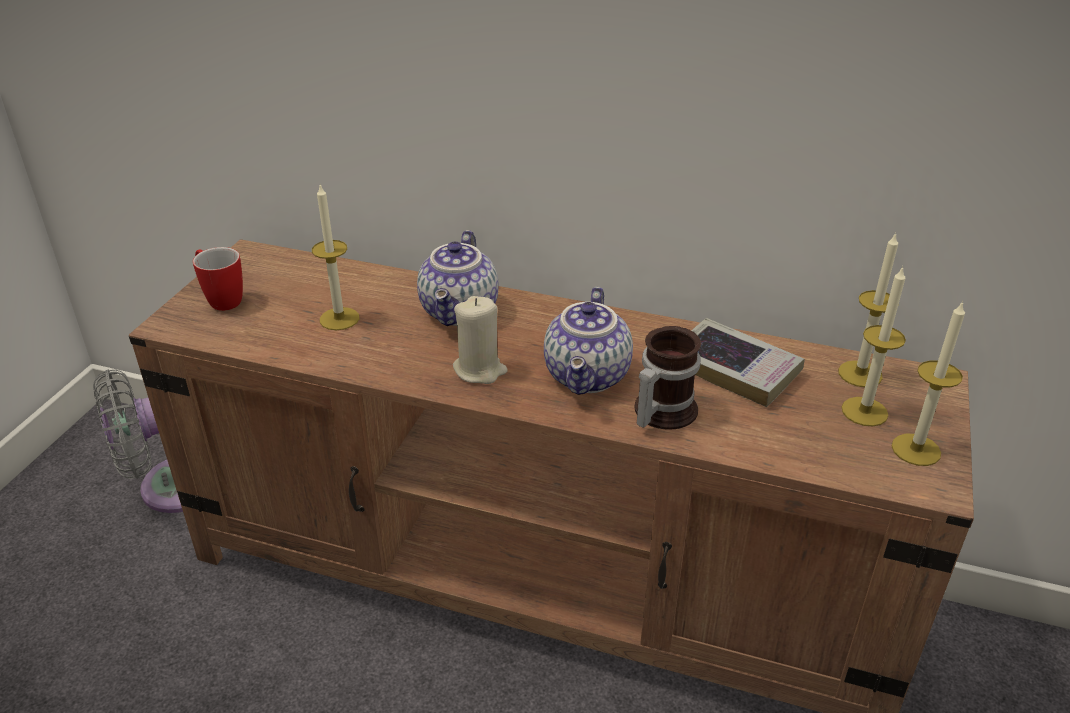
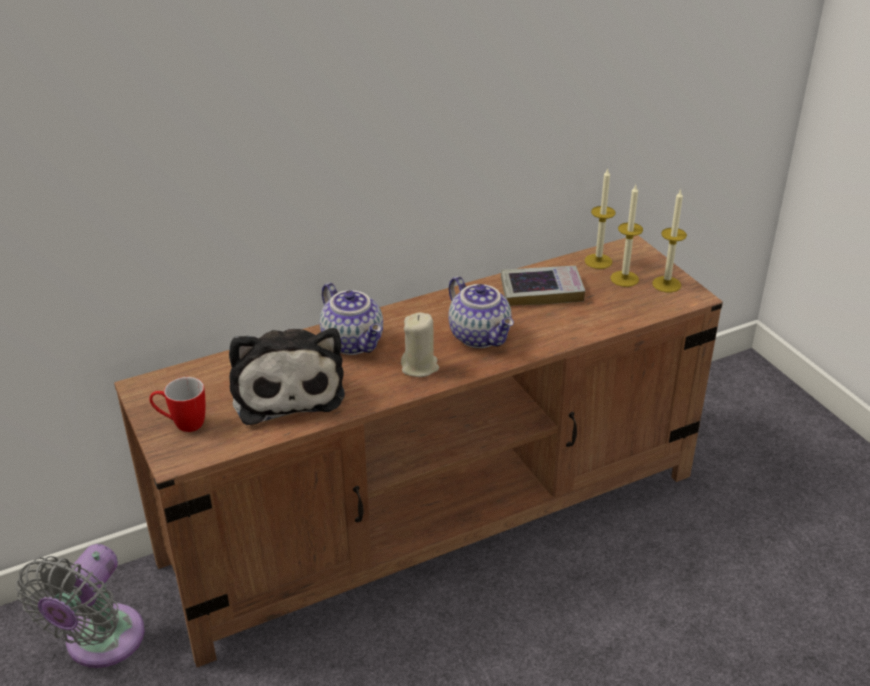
camera: 45 degrees left, 0 degrees up
candle [312,185,359,330] -> plush toy [229,328,345,425]
mug [634,326,701,430] -> none

